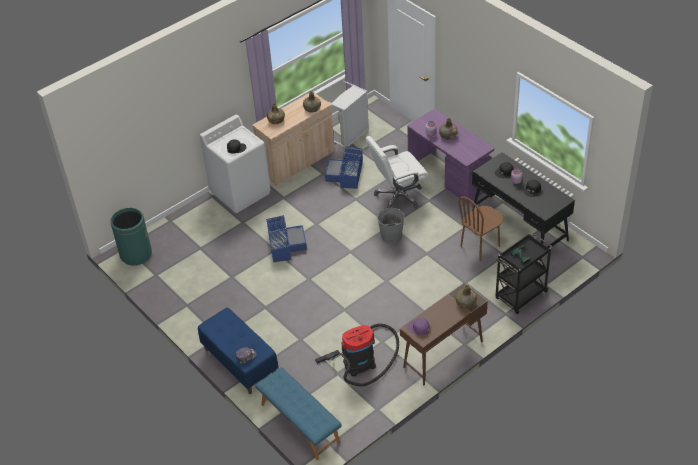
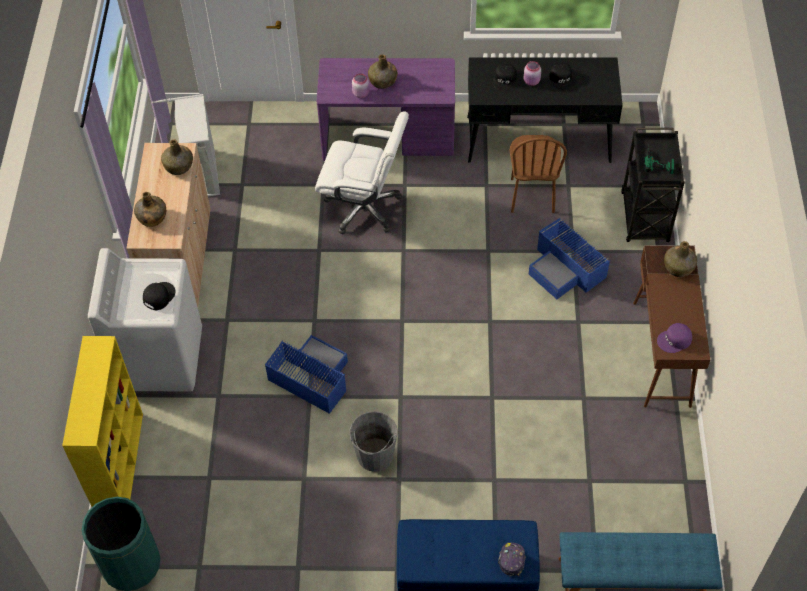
camera: 50 degrees left, 10 degrees up
vacuum cleaner [315,324,399,387] -> none
blue storage box [325,146,363,189] -> blue storage box moved to [529,217,610,299]
white office chair [366,136,429,208] -> white office chair turned 90 degrees counterclockwise [315,112,409,235]
grey bucket [377,208,404,244] -> grey bucket moved to [349,411,398,472]
none -> yellow bookcase [62,336,143,507]

